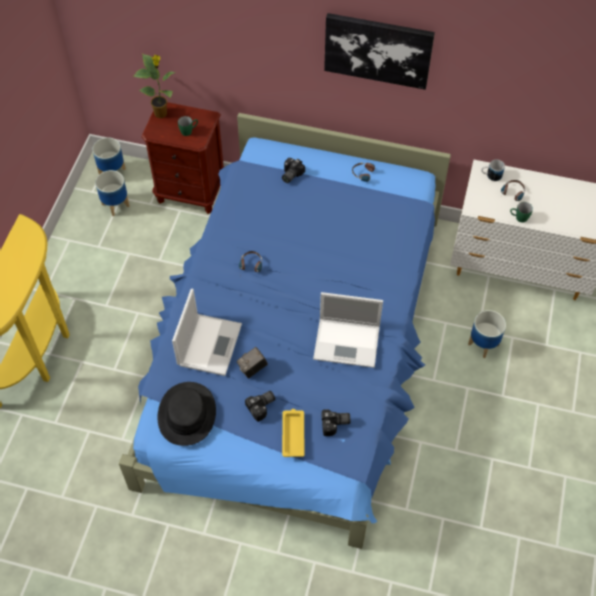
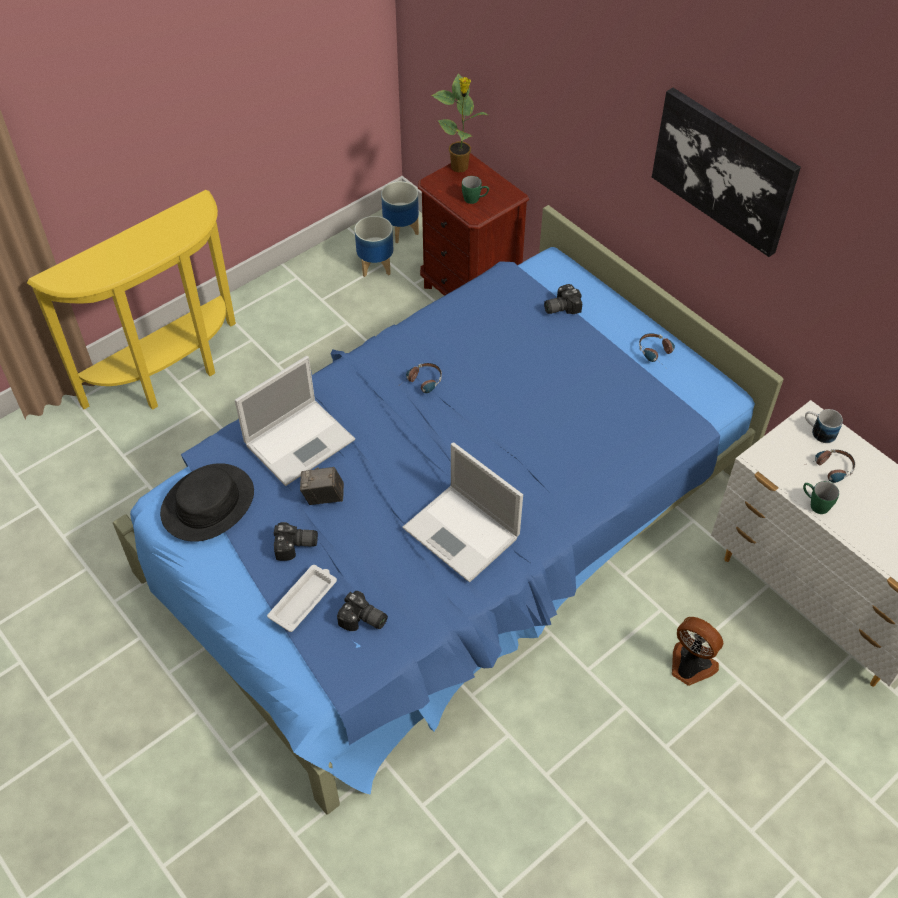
camera: 35 degrees right, 5 degrees down
yellow tray [282,409,304,457] -> white tray [267,565,337,632]
planter [468,310,506,358] -> fan [672,617,723,686]

